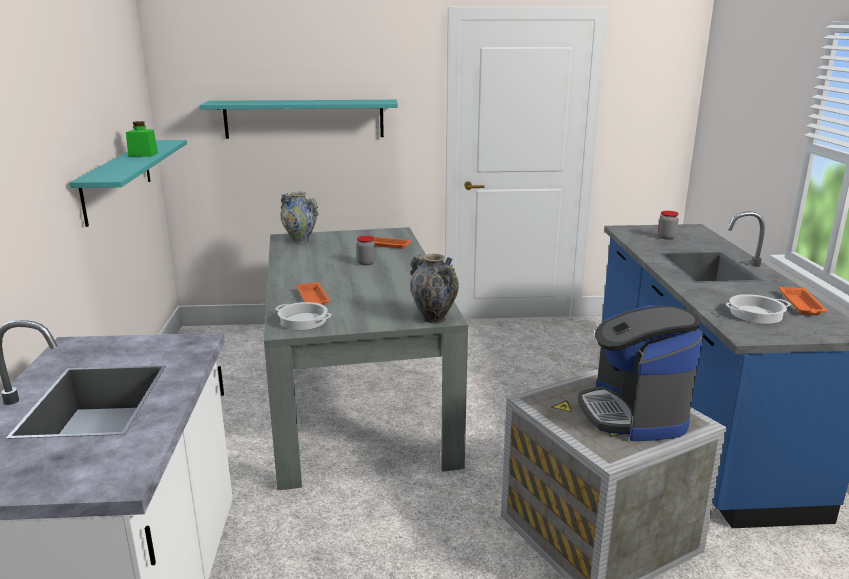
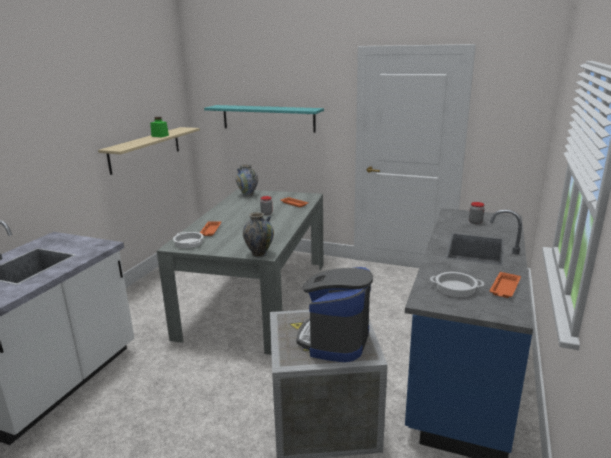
camera: 25 degrees right, 0 degrees up
turquoise shelf [69,140,187,227] -> beige shelf [98,127,200,175]

